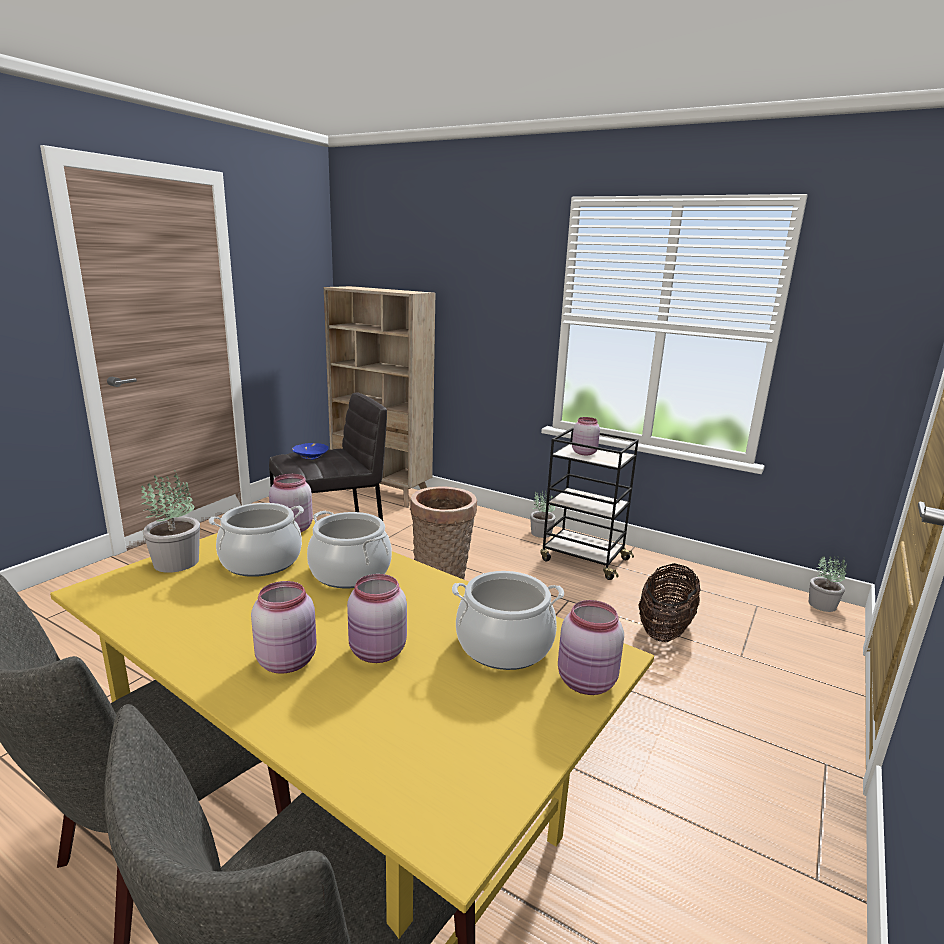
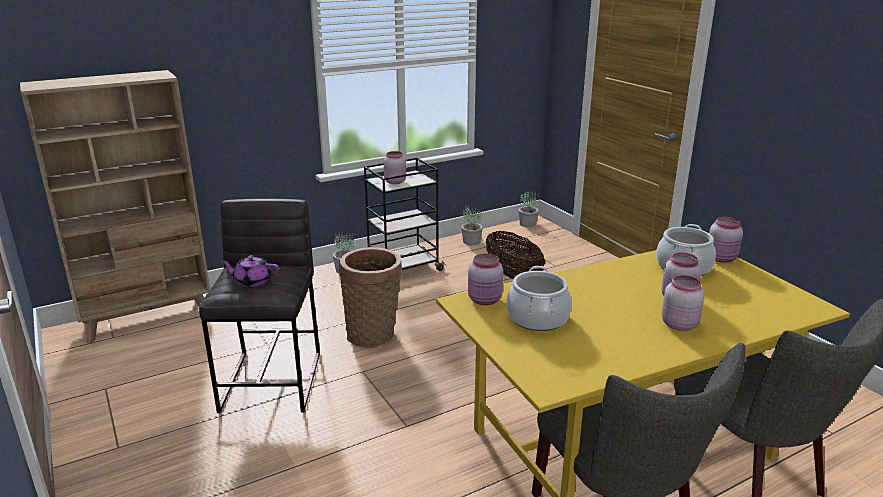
camera: 60 degrees left, 5 degrees up
potted plant [141,470,200,573] -> potted plant moved to [461,205,483,245]
blue bowl [292,443,329,460] -> purple teapot [220,255,279,287]
cooking pot [307,510,392,588] -> none

